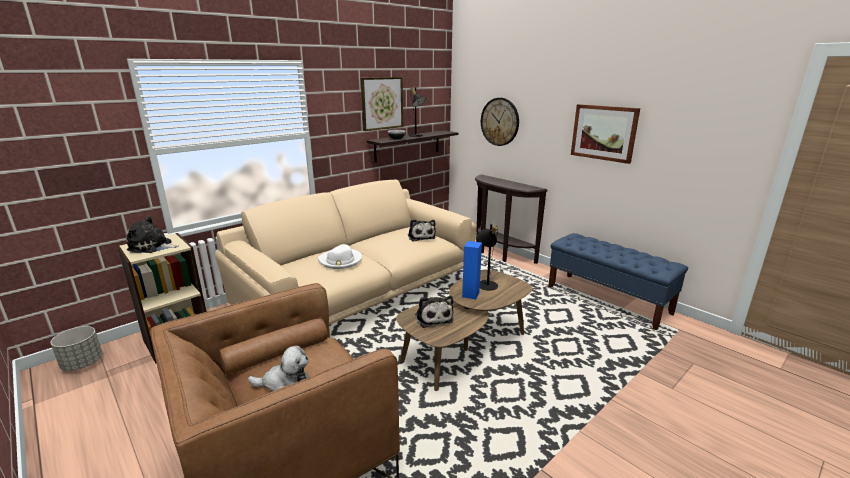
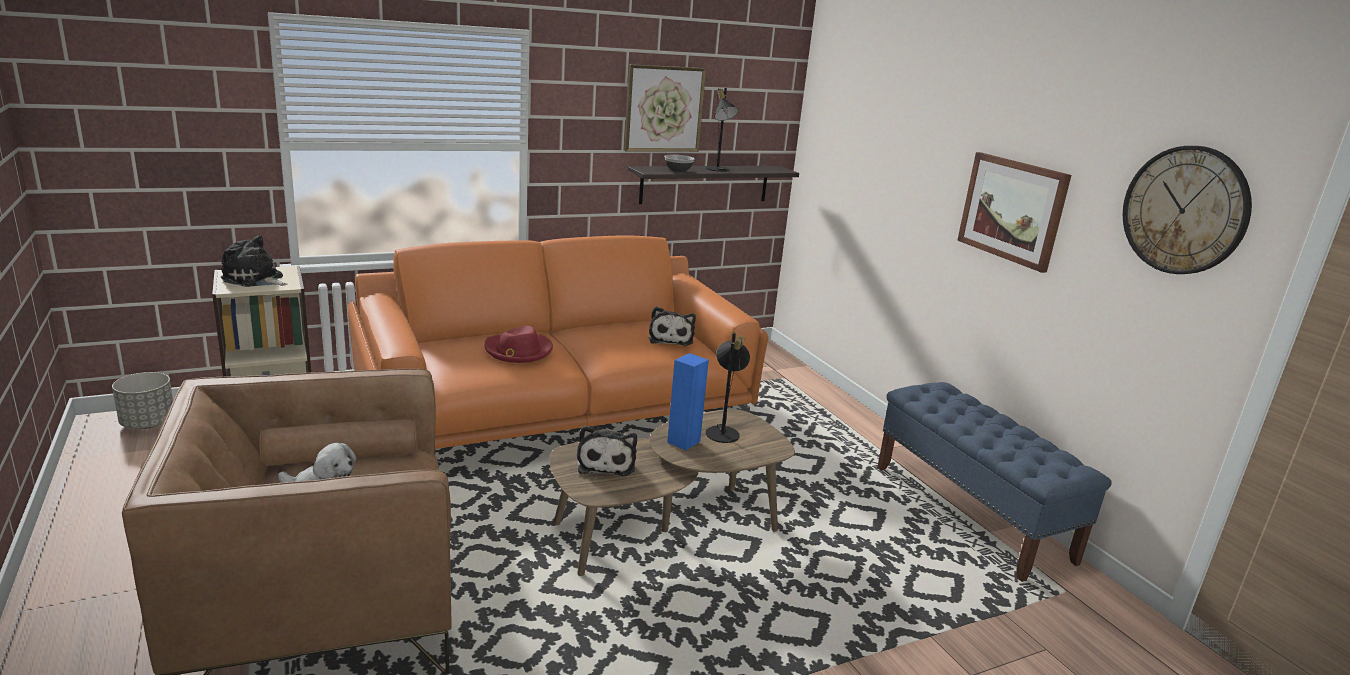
camera: 15 degrees right, 0 degrees up
beige sofa [215,180,477,325] -> orange sofa [348,235,768,449]
white hat [318,244,362,269] -> red hat [485,326,553,363]
brown console table [475,174,548,264] -> none
wall clock [481,98,519,146] -> wall clock moved to [1123,146,1252,274]

